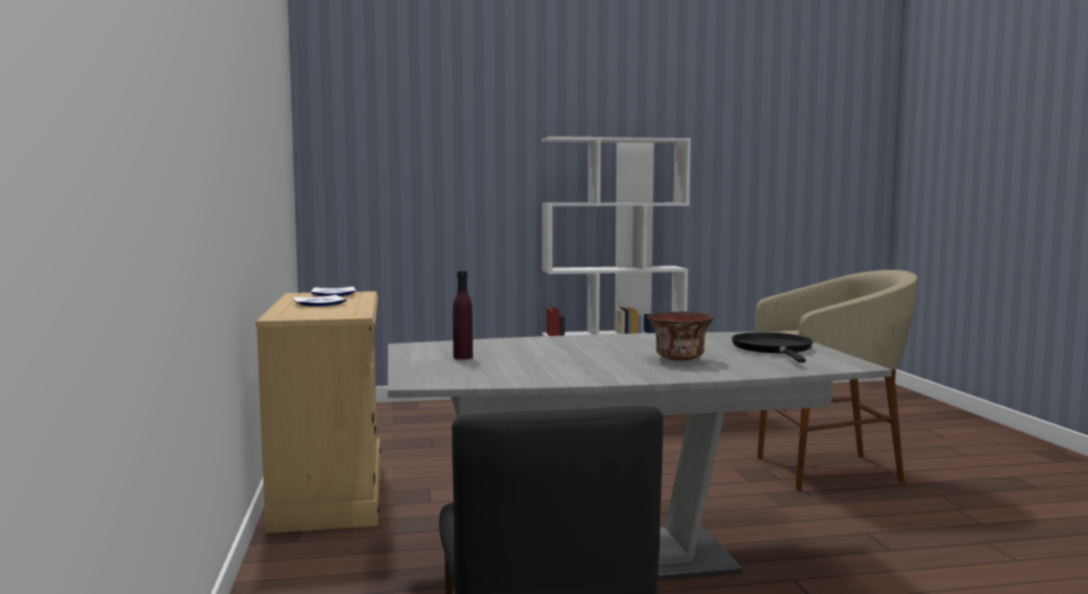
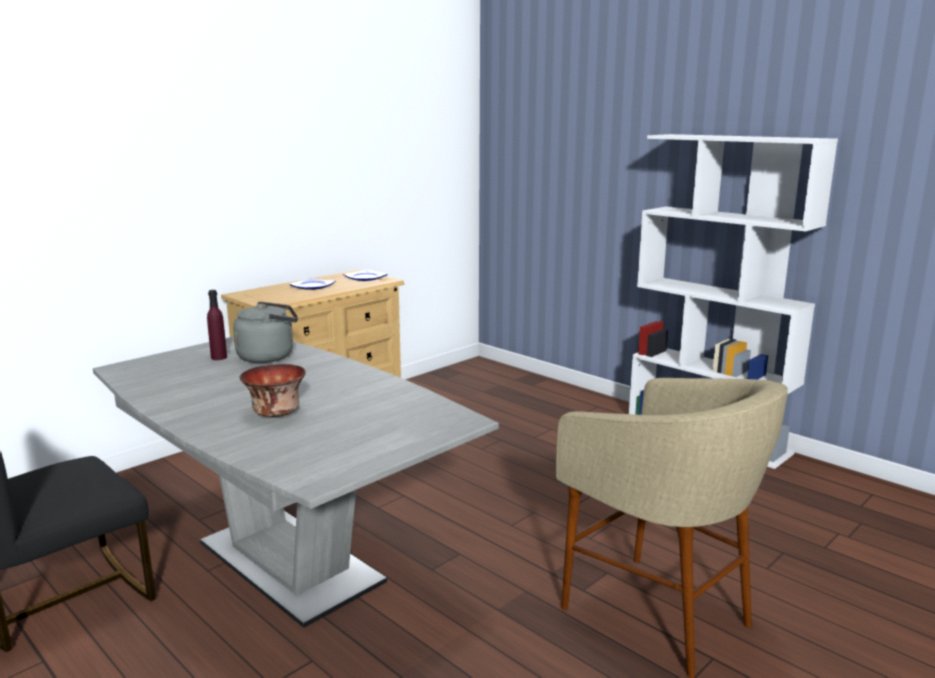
camera: 55 degrees right, 10 degrees up
black frying pan [732,332,813,363] -> none
none -> grey kettle [233,301,298,363]

